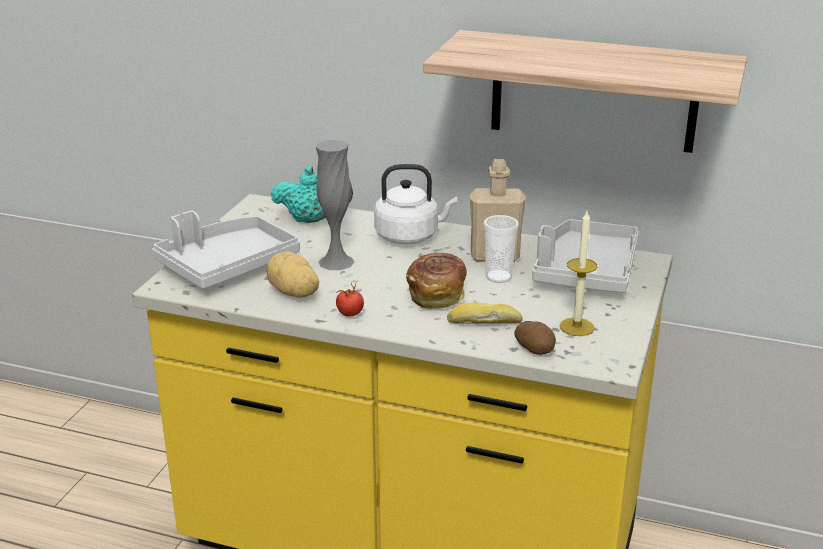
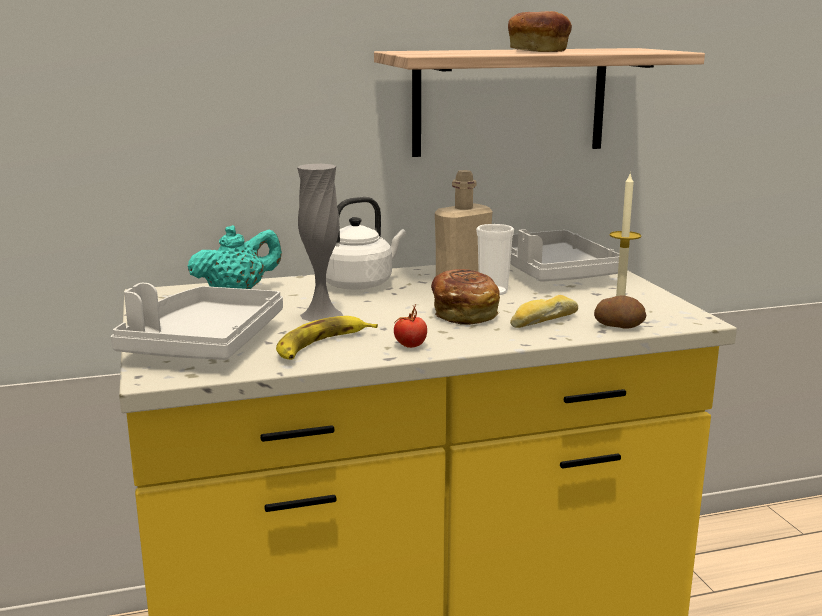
camera: 35 degrees left, 10 degrees down
potato [266,251,319,298] -> banana [276,316,378,360]
none -> bread [508,11,572,52]

